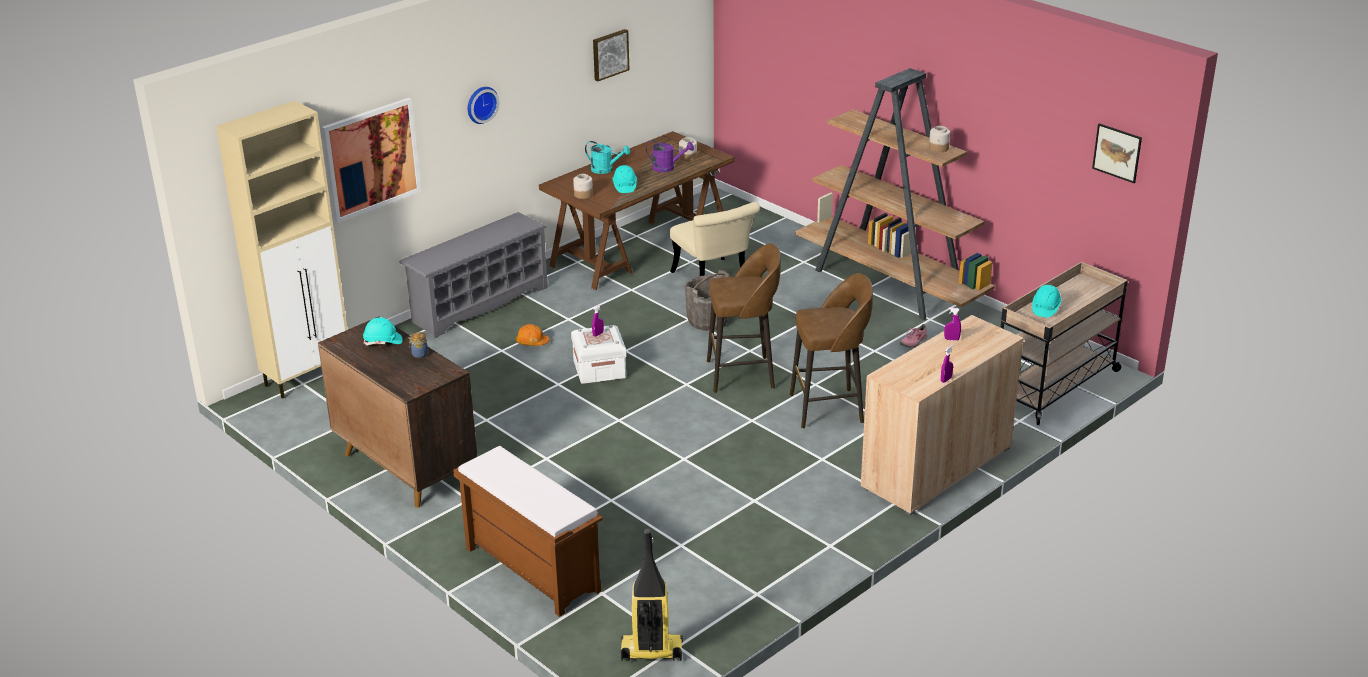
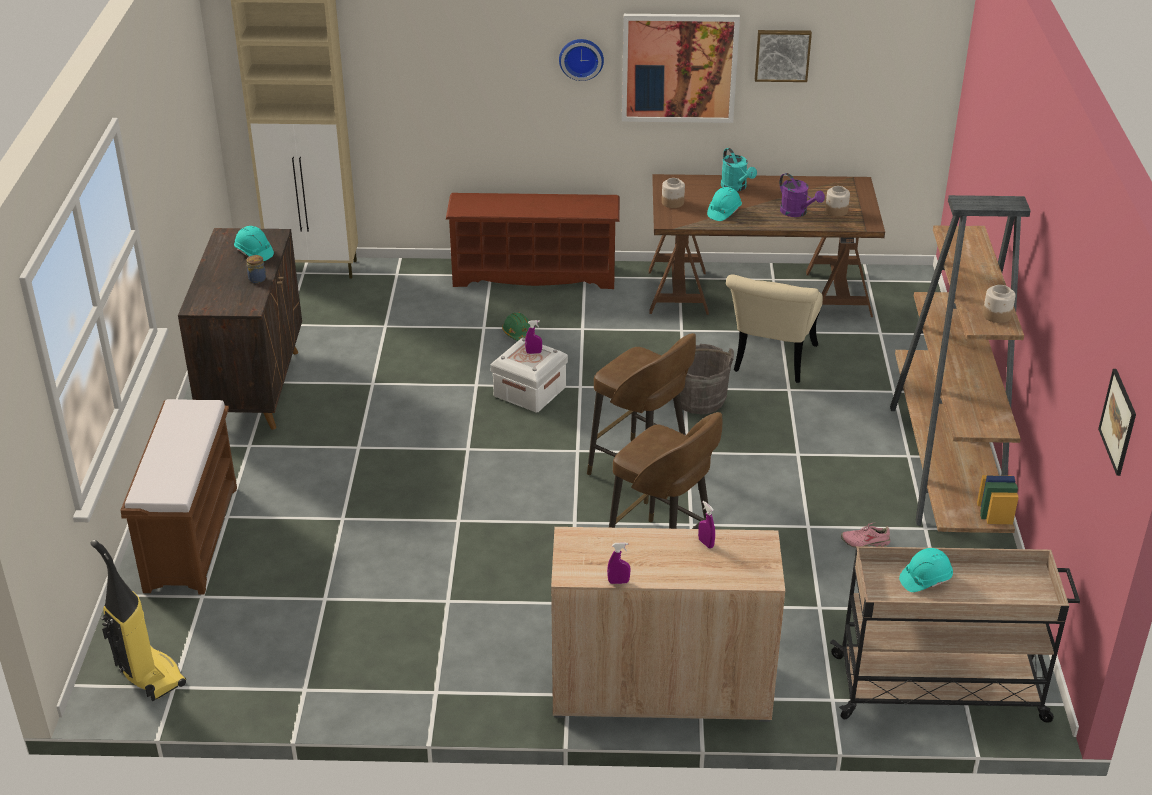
camera: 45 degrees right, 5 degrees up
picture [322,98,421,223] -> picture moved to [622,14,740,123]
grey shoe rack [399,212,548,338] -> brown shoe rack [446,193,620,289]
orange hard hat [516,324,549,346] -> green hard hat [502,312,530,341]

